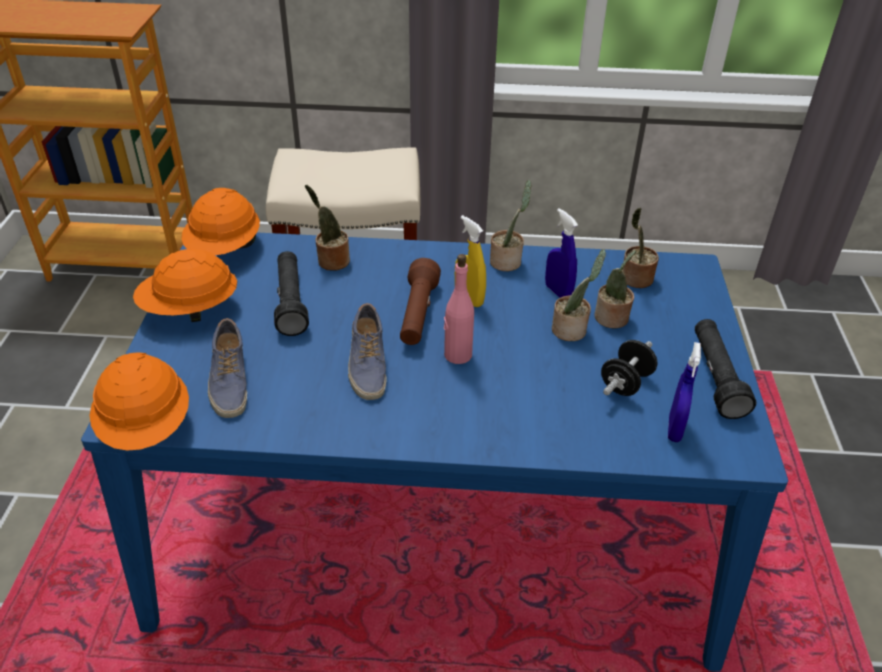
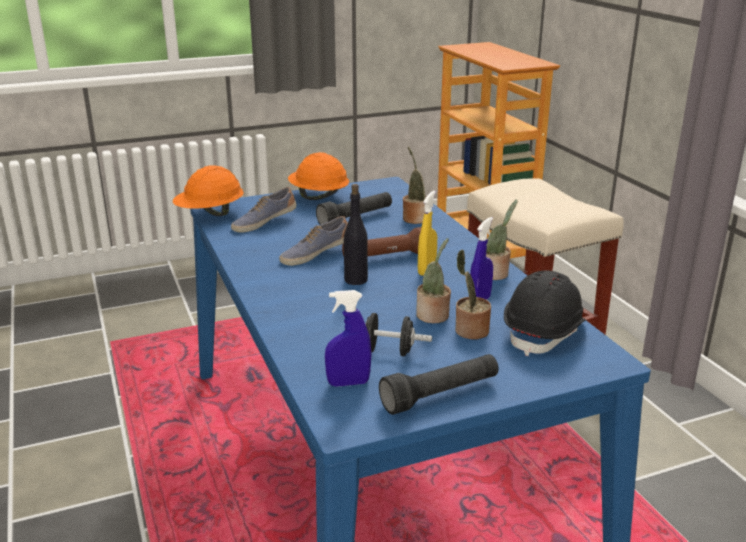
camera: 65 degrees right, 15 degrees down
orange hard hat [181,188,260,255] -> none
pink bottle [444,254,474,364] -> black bottle [344,184,368,285]
potted plant [623,208,659,288] -> black hard hat [504,270,587,356]

